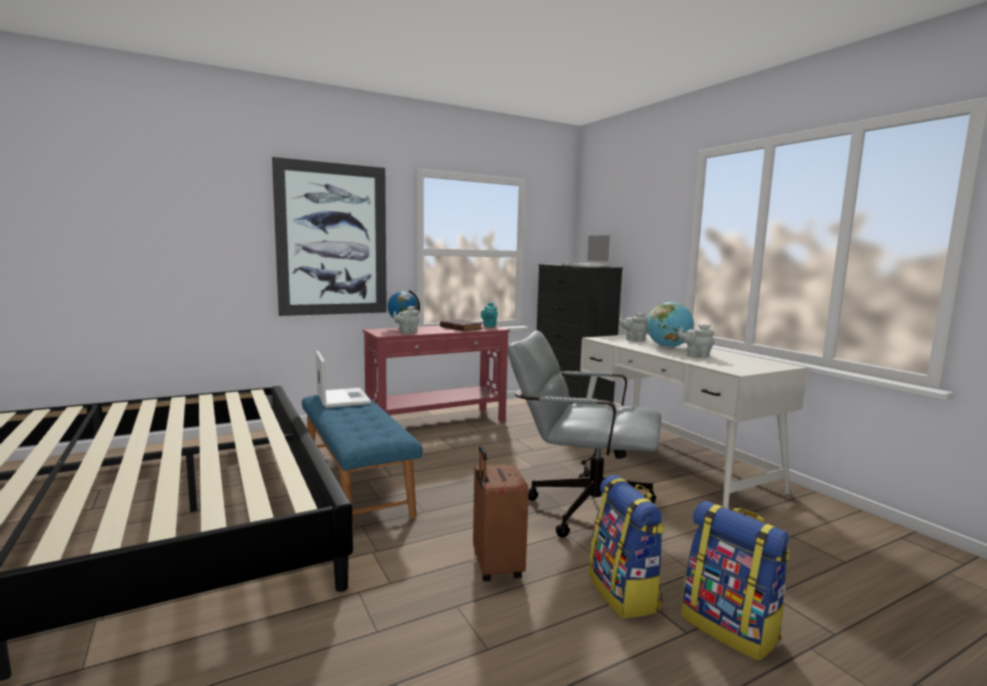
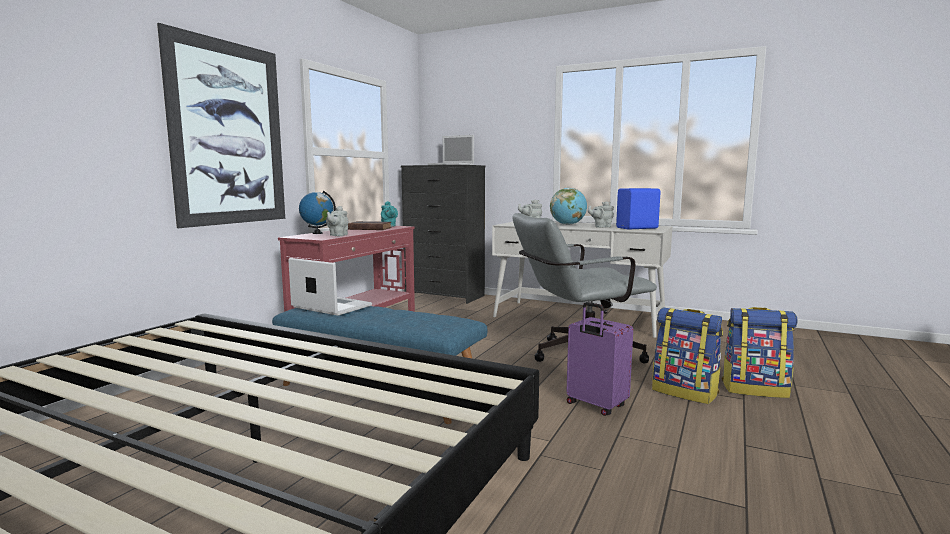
camera: 35 degrees left, 0 degrees up
brown suitcase [473,445,529,581] -> purple suitcase [566,302,633,416]
none -> blue speaker [616,188,661,229]

